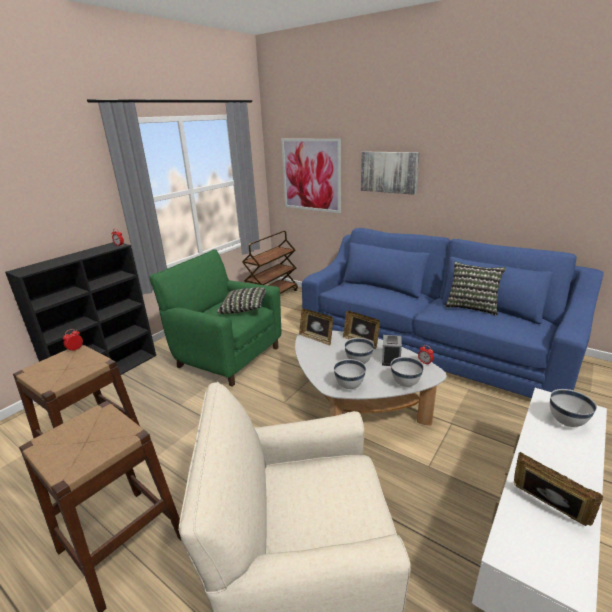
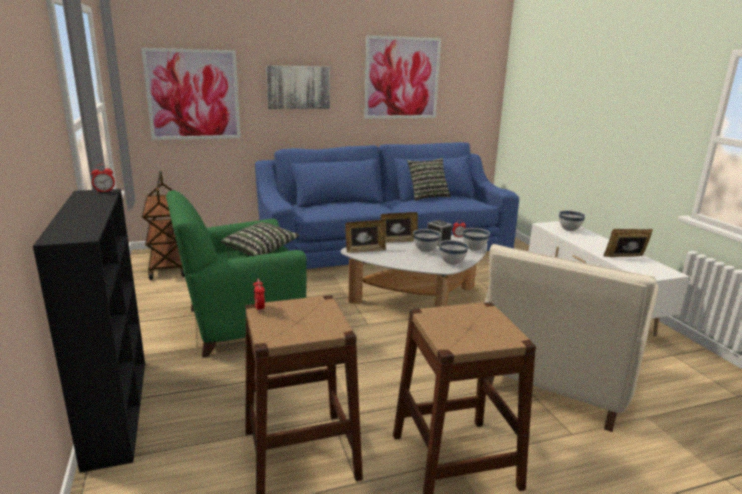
camera: 55 degrees left, 5 degrees down
none -> picture [364,35,441,119]

